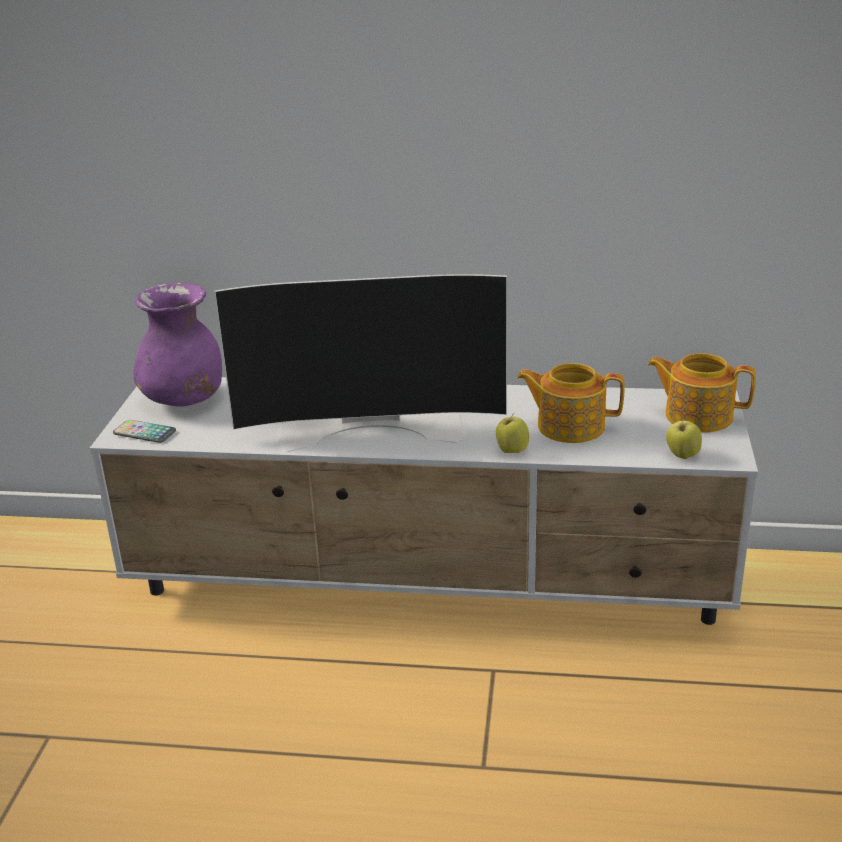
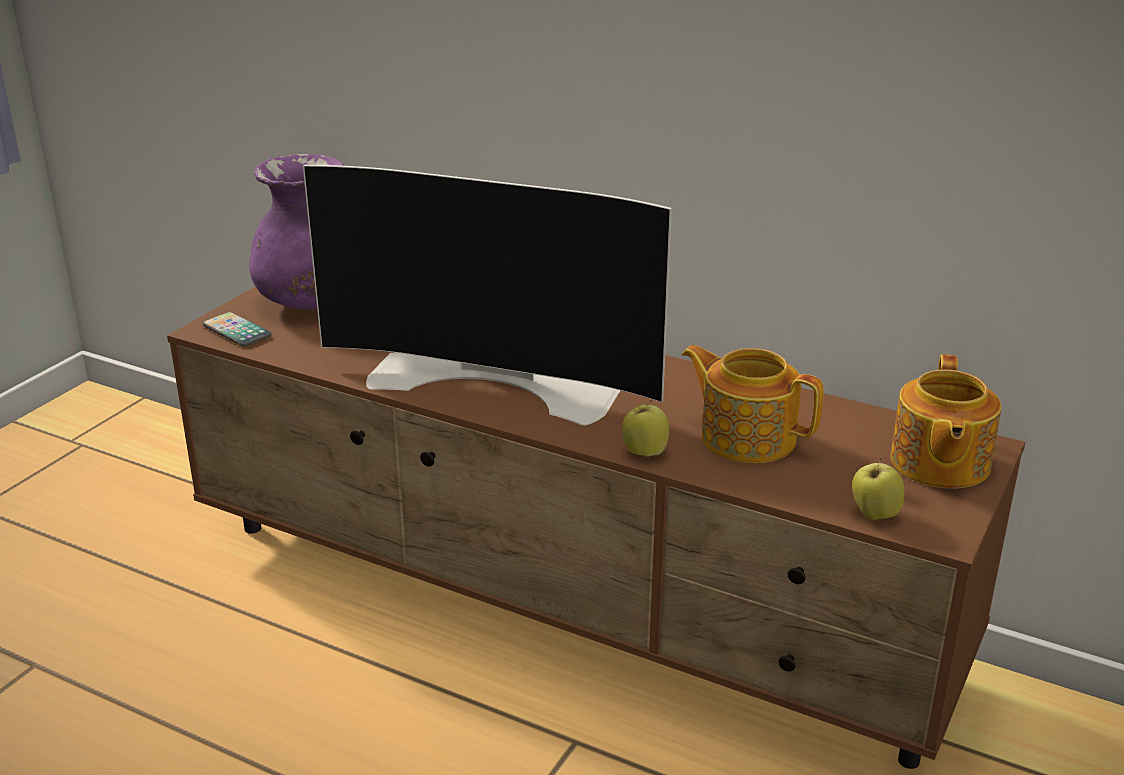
camera: 20 degrees right, 0 degrees up
white tv stand [90,377,758,625] -> brown tv stand [167,286,1025,769]
teapot [647,353,756,432] -> teapot turned 120 degrees counterclockwise [890,354,1001,489]

